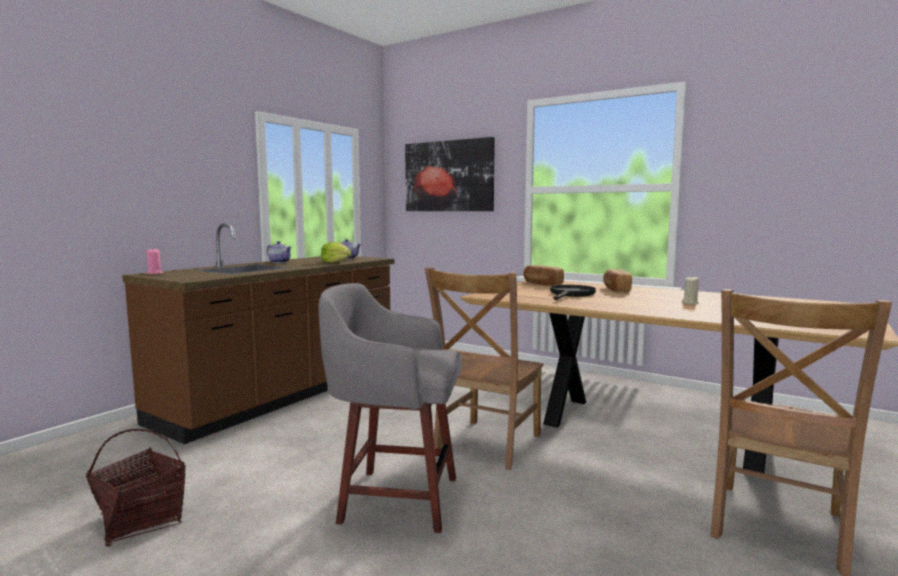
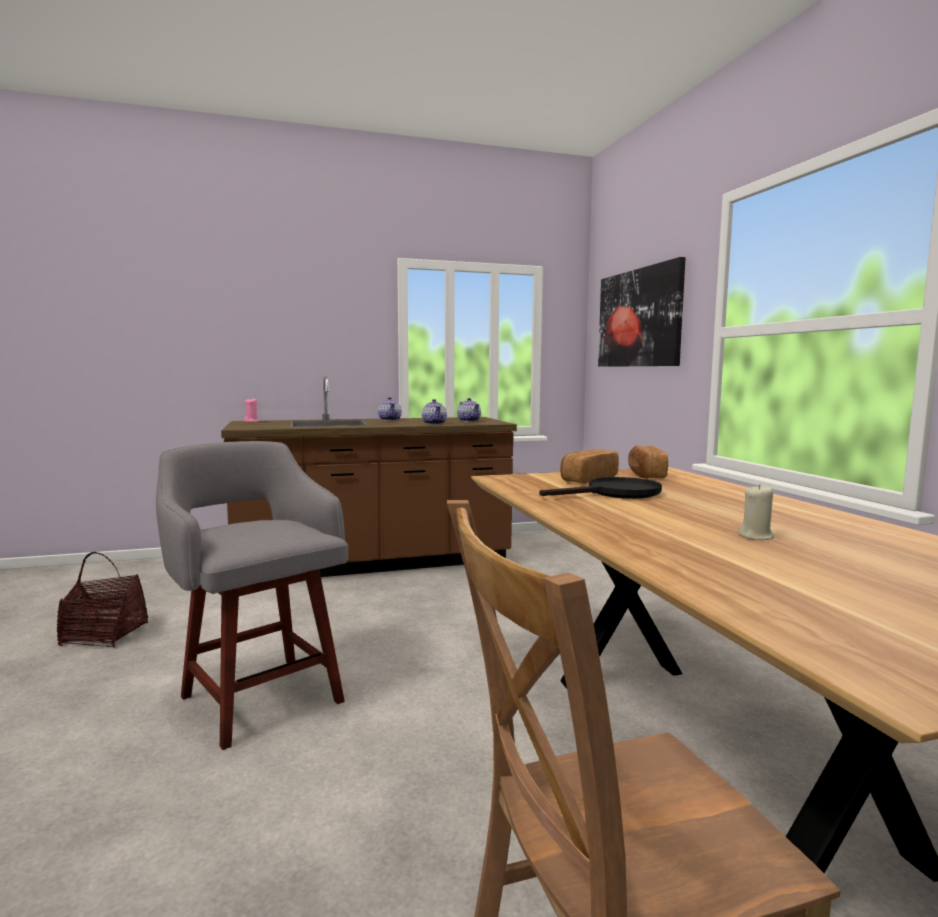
camera: 40 degrees right, 0 degrees up
lettuce [321,242,351,263] -> teapot [422,399,447,425]
brown chair [425,267,544,470] -> none
bread [603,269,632,292] -> bread moved to [561,449,619,483]

